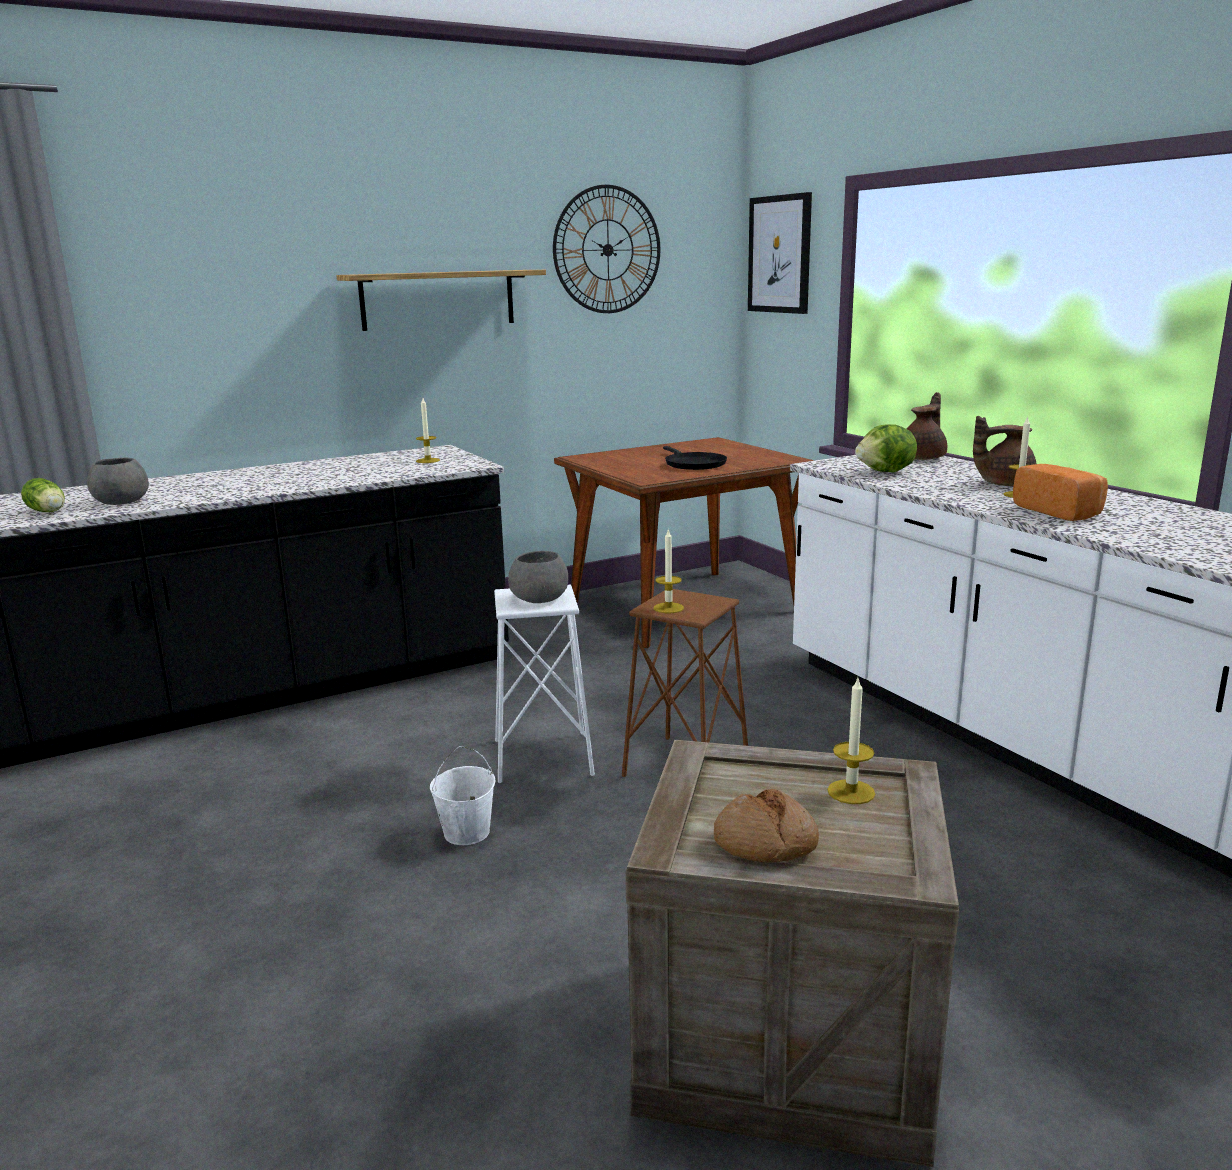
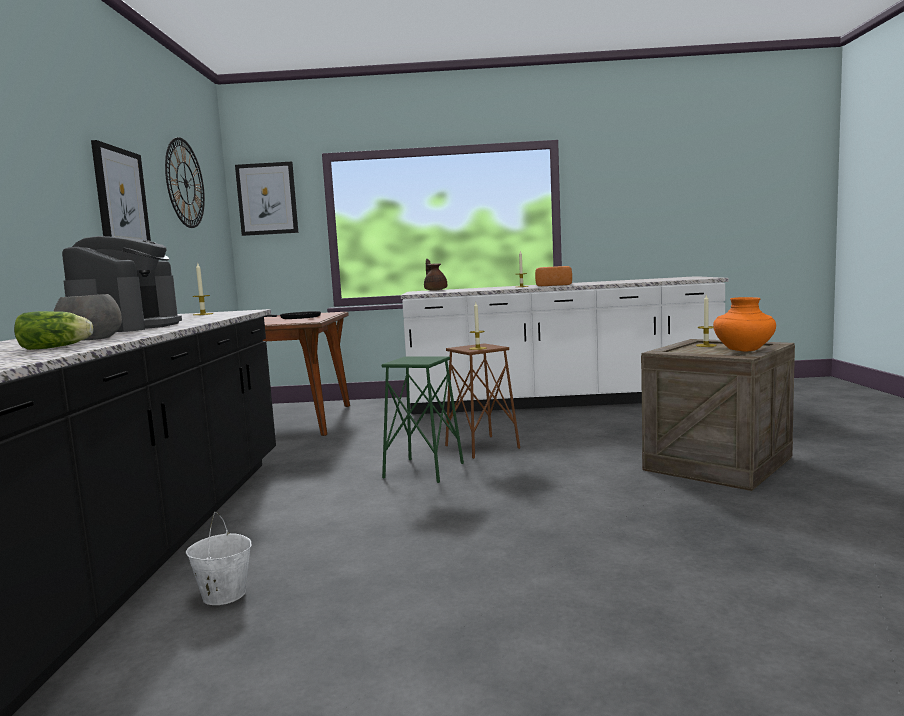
camera: 60 degrees left, 10 degrees down
shelf [337,270,546,331] -> picture [91,140,151,241]
white bucket [430,746,495,845] -> white bucket moved to [186,512,251,605]
white stool [494,585,595,783] -> green stool [382,356,464,483]
grey bowl [508,551,568,603] -> none
bread [714,789,819,863] -> orange vase [713,297,776,351]
lettuce [855,424,917,472] -> none
brown teapot [973,416,1037,486] -> none
none -> coffee machine [62,236,182,332]

